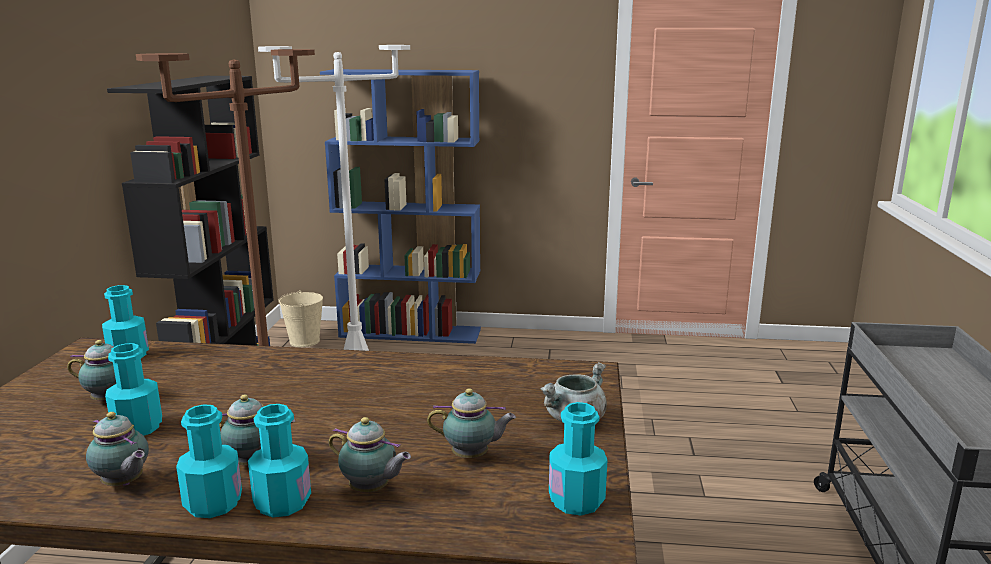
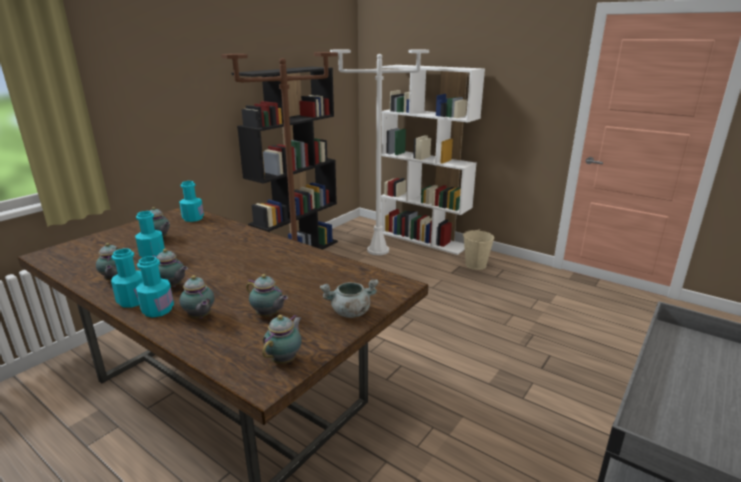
camera: 30 degrees right, 5 degrees up
beige bucket [278,290,323,347] -> beige bucket moved to [463,229,494,270]
blue bookcase [320,69,481,344] -> white bookcase [381,65,485,255]
turquoise bottle [549,402,608,516] -> teapot [262,315,302,364]

